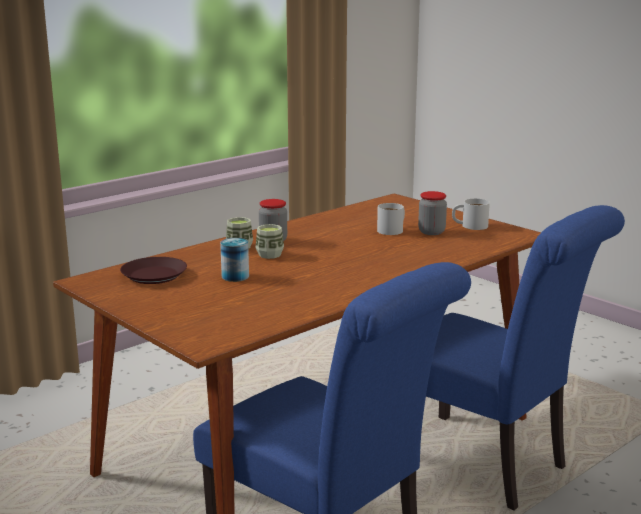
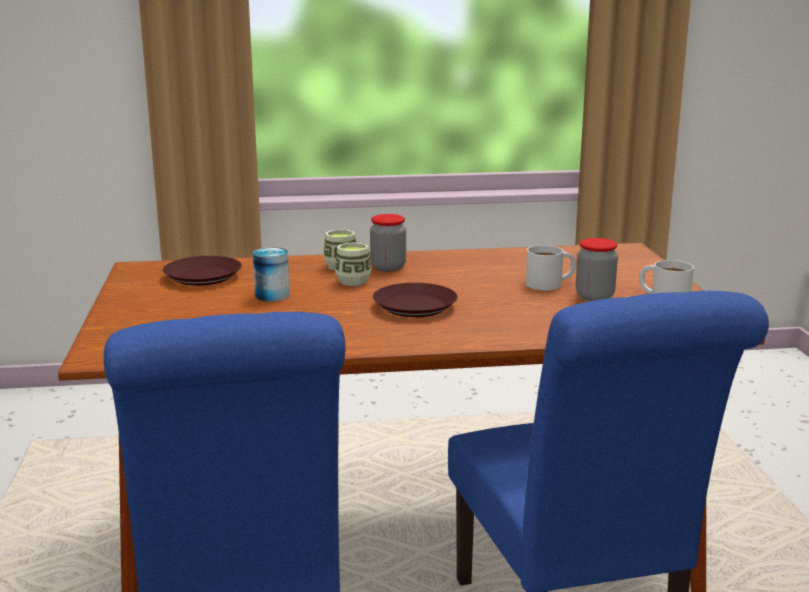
camera: 35 degrees right, 0 degrees up
none -> brown plate [373,283,458,317]

